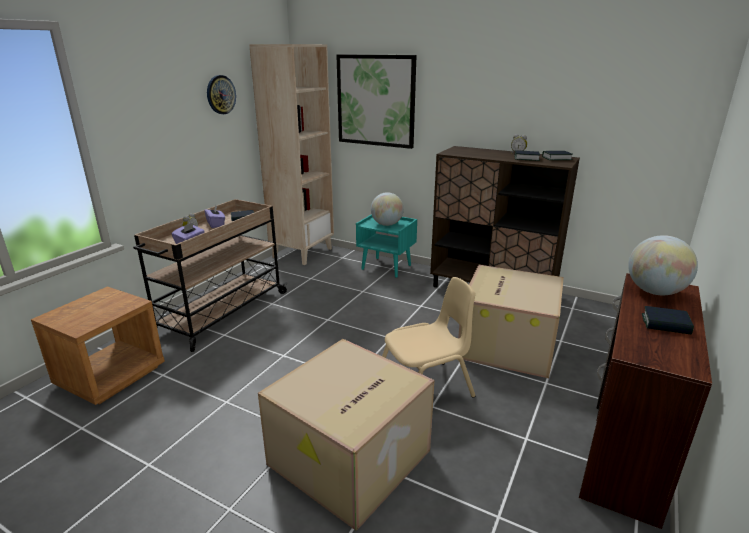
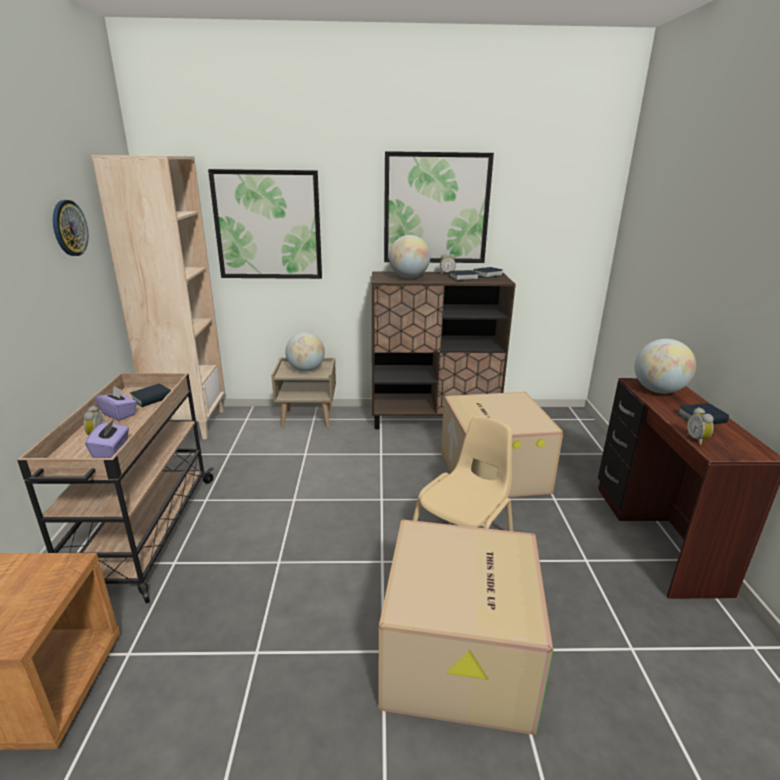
camera: 30 degrees left, 0 degrees up
turquoise nightstand [356,214,417,277] -> beige nightstand [271,357,336,428]
none -> picture [384,151,494,263]
none -> globe [389,235,430,278]
none -> alarm clock [687,407,714,445]

